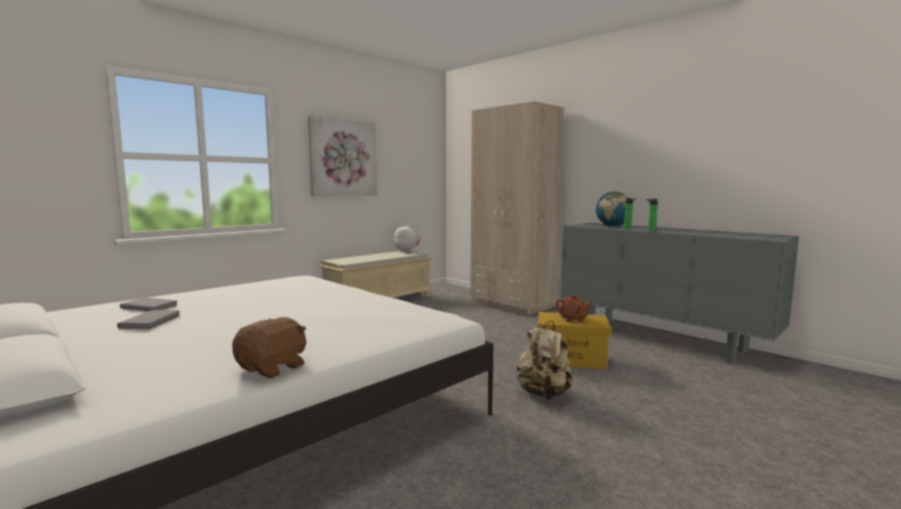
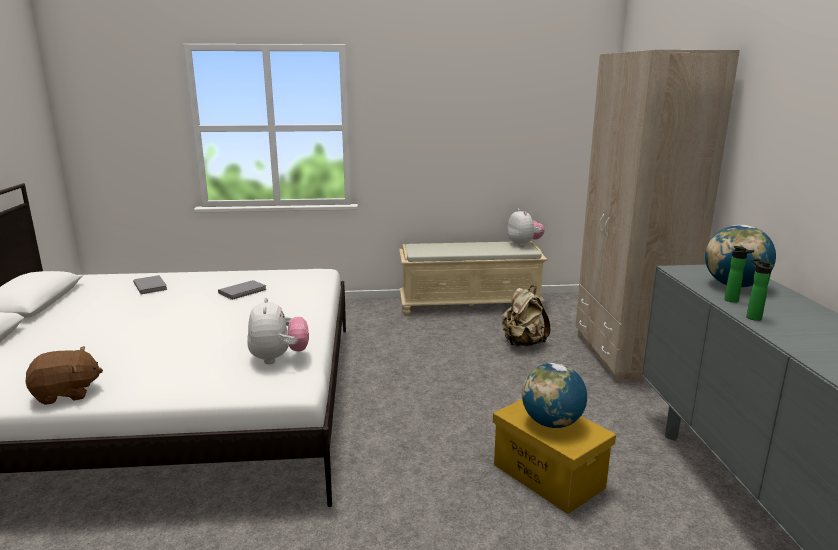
camera: 40 degrees right, 10 degrees up
grey book [117,310,181,329] -> grey book moved to [218,280,266,300]
picture [308,115,377,196] -> none
beige backpack [517,321,573,399] -> beige backpack moved to [502,286,550,347]
brown teapot [554,295,593,322] -> globe [522,363,587,428]
none -> plush toy [247,297,309,364]

